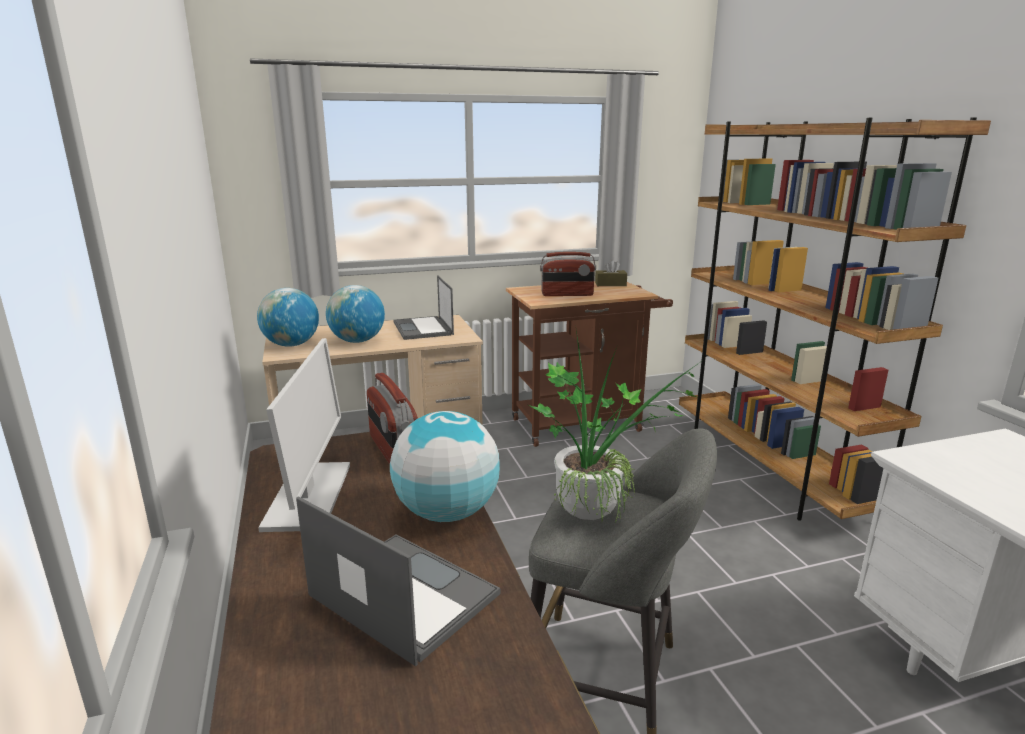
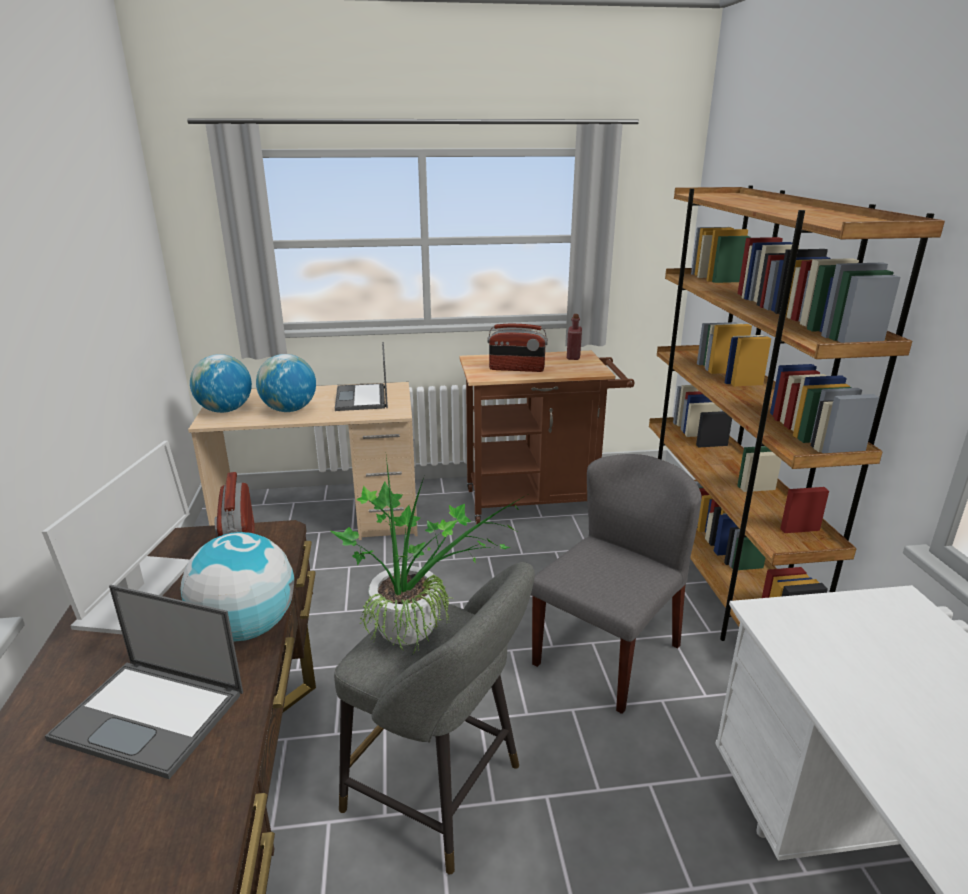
camera: 10 degrees right, 5 degrees up
laptop [296,496,500,666] -> laptop turned 150 degrees clockwise [45,585,243,779]
brown tissue box [595,260,627,286] -> red bottle [567,314,582,360]
none -> grey chair [531,454,702,714]

